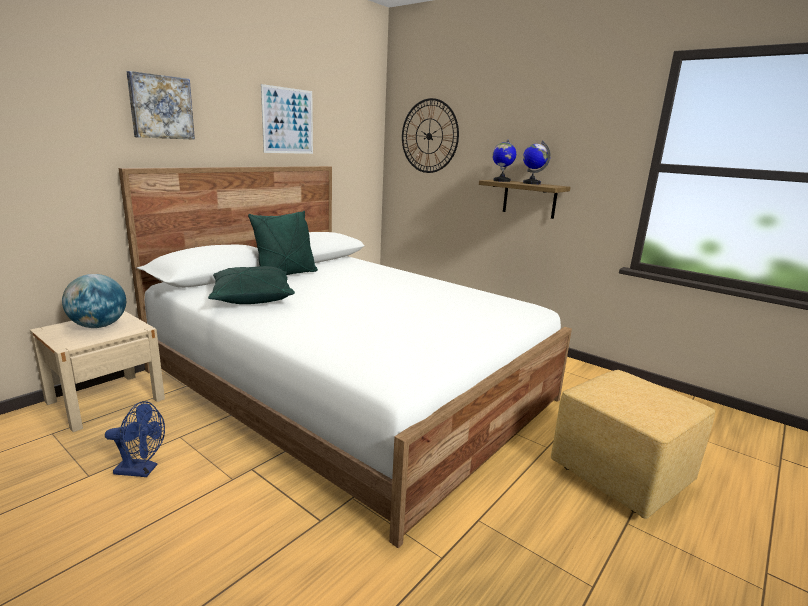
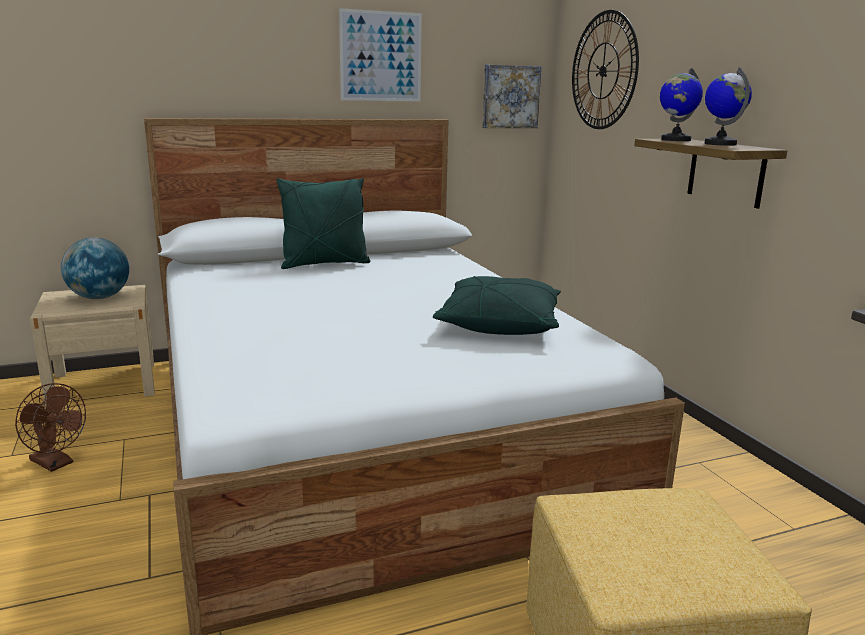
camera: 30 degrees right, 0 degrees up
blue fan [105,401,165,477] -> brown fan [15,383,86,472]
picture [127,71,195,140] -> picture moved to [482,65,541,128]
green pillow [208,266,295,304] -> green pillow moved to [433,276,561,335]

